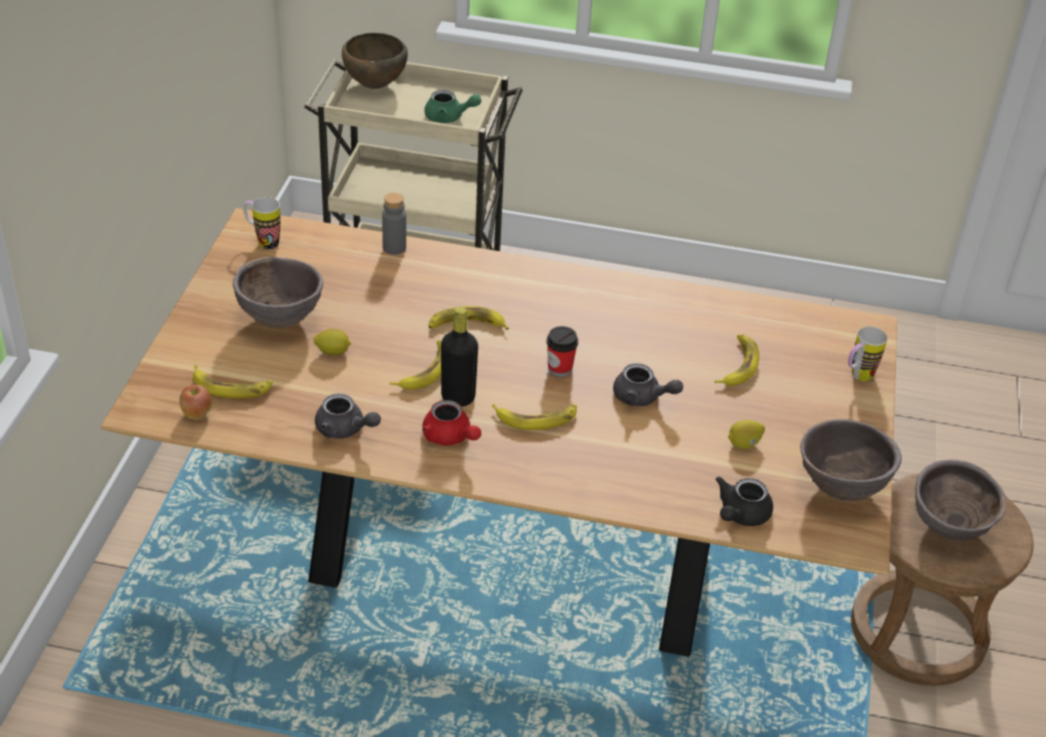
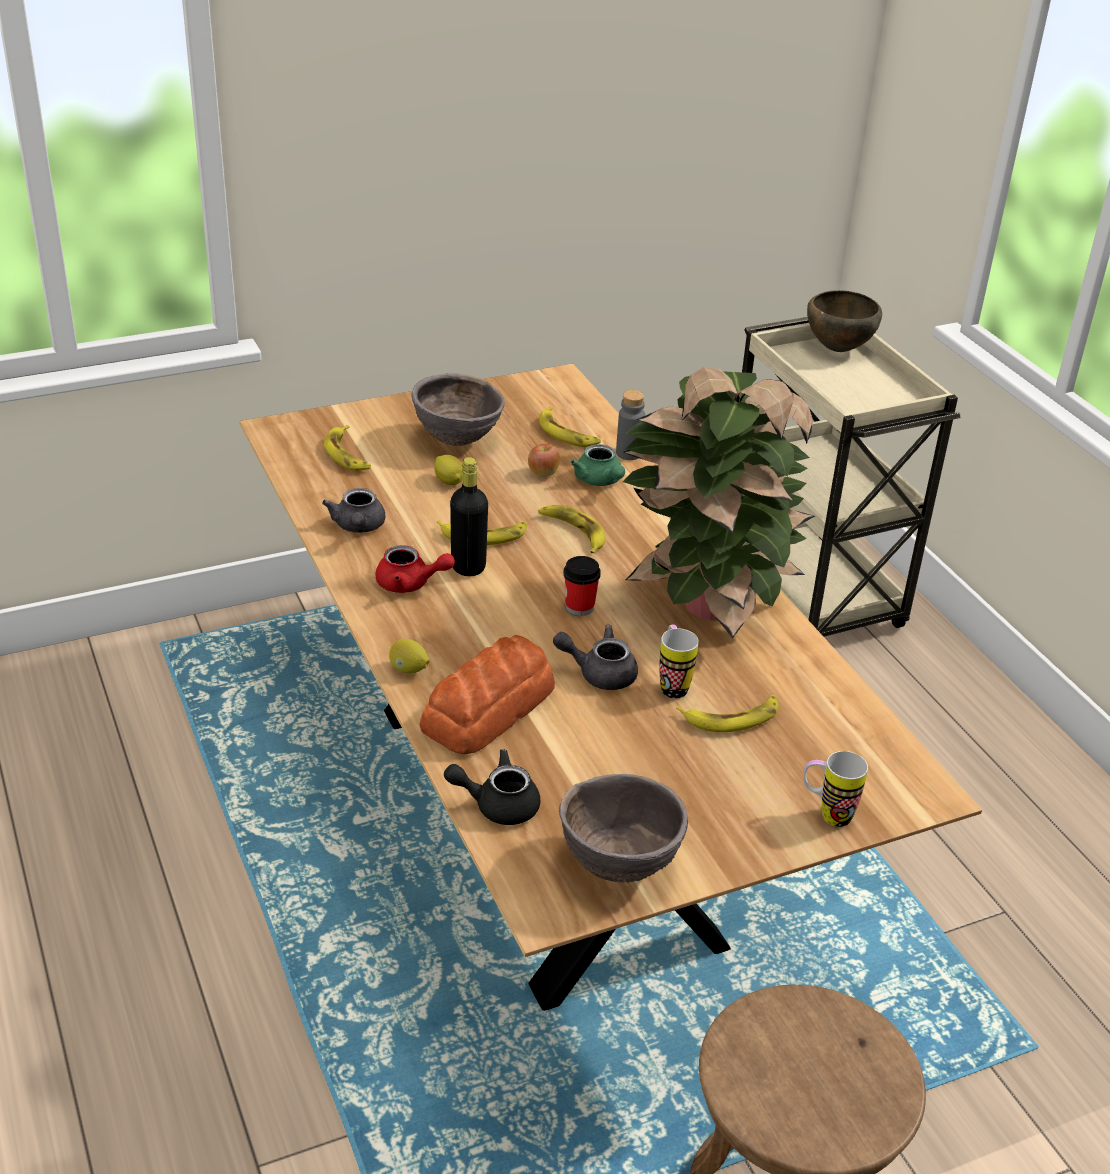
camera: 55 degrees right, 5 degrees down
apple [180,385,212,420] -> apple moved to [528,444,560,477]
mug [243,197,281,249] -> mug moved to [659,625,699,699]
red teapot [422,400,481,445] -> red teapot turned 90 degrees counterclockwise [376,545,455,593]
green teapot [424,90,481,123] -> green teapot moved to [571,444,625,486]
banana [492,404,577,430] -> banana moved to [539,407,601,447]
grey teapot [613,363,683,406] -> grey teapot turned 105 degrees clockwise [553,625,638,690]
lemon [728,420,765,449] -> lemon moved to [389,639,430,674]
brown bowl [915,460,1006,541] -> none
none -> bread [420,635,555,754]
none -> potted plant [623,367,815,638]

